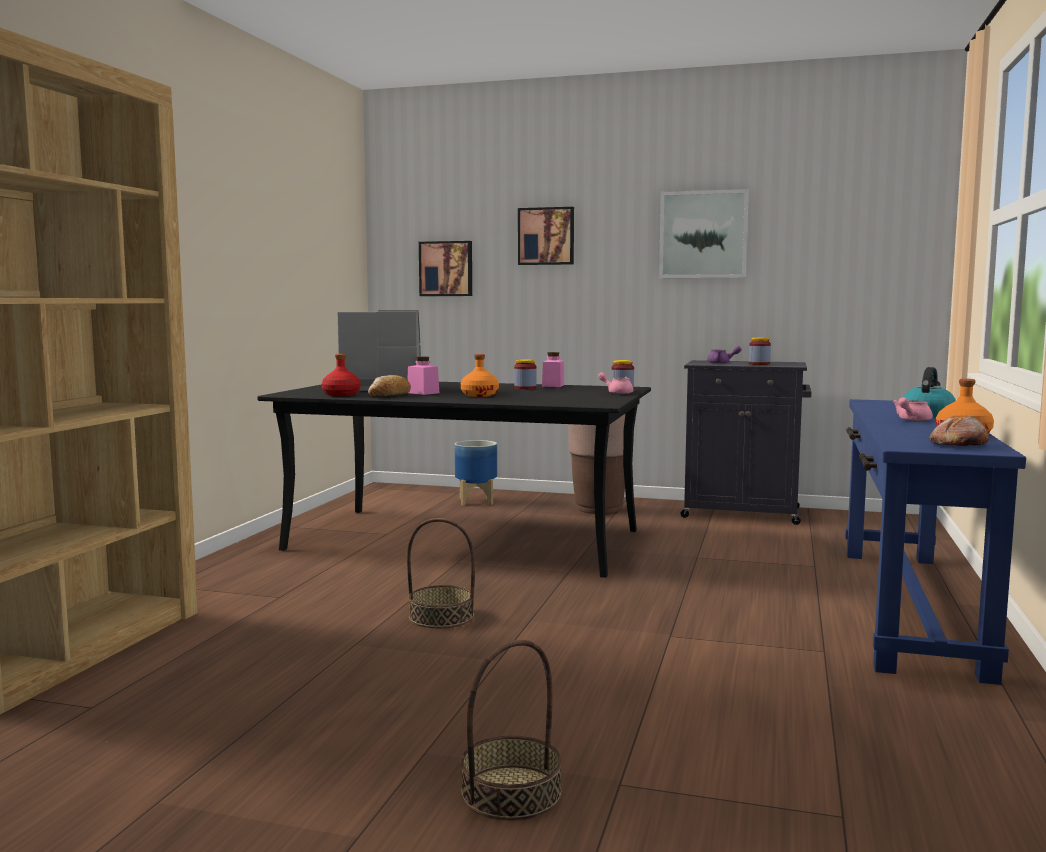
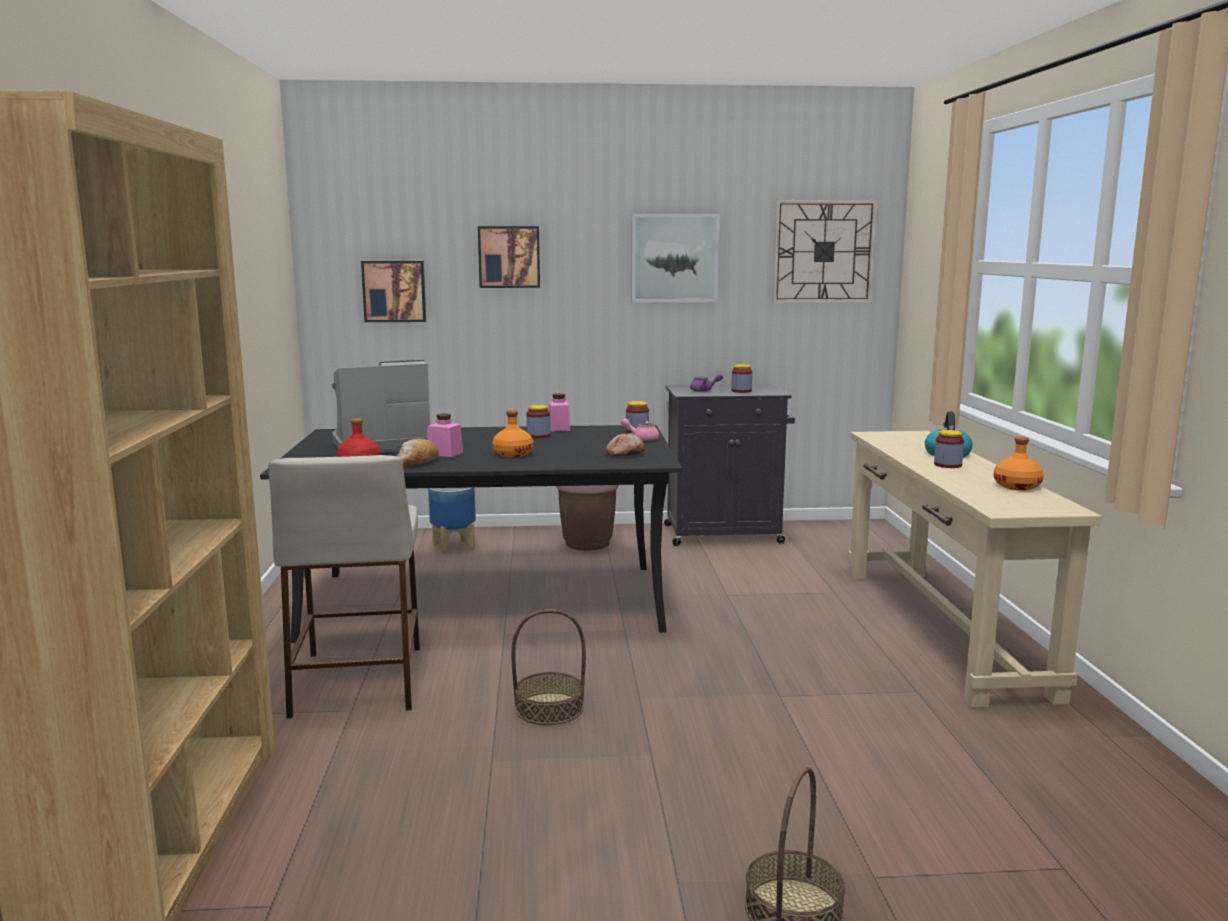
camera: 20 degrees left, 5 degrees up
blue console table [845,399,1026,685] -> beige console table [848,431,1102,707]
pink teapot [892,397,933,421] -> jar [934,430,964,468]
bread [929,416,989,446] -> bread moved to [605,433,645,456]
none -> beige stool [268,455,420,719]
none -> wall clock [772,199,878,303]

